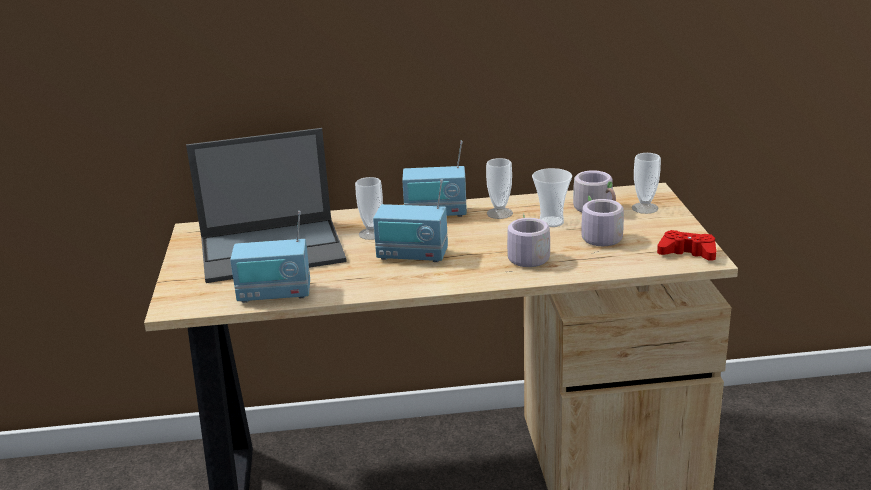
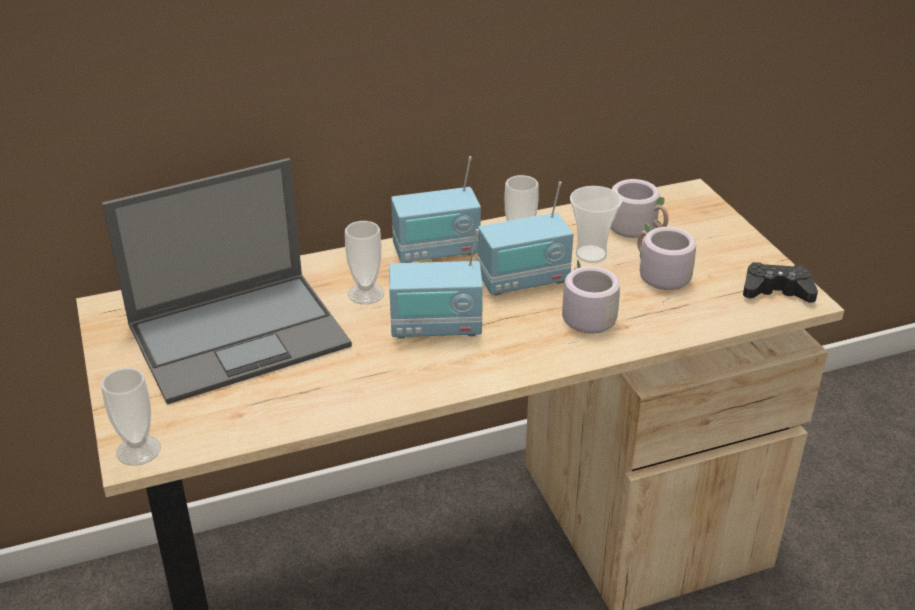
camera: 15 degrees left, 10 degrees up
radio [230,211,310,303] -> radio moved to [478,181,573,296]
cup [632,153,661,214] -> cup moved to [101,368,161,466]
red game controller [657,230,716,261] -> black game controller [743,262,818,303]

